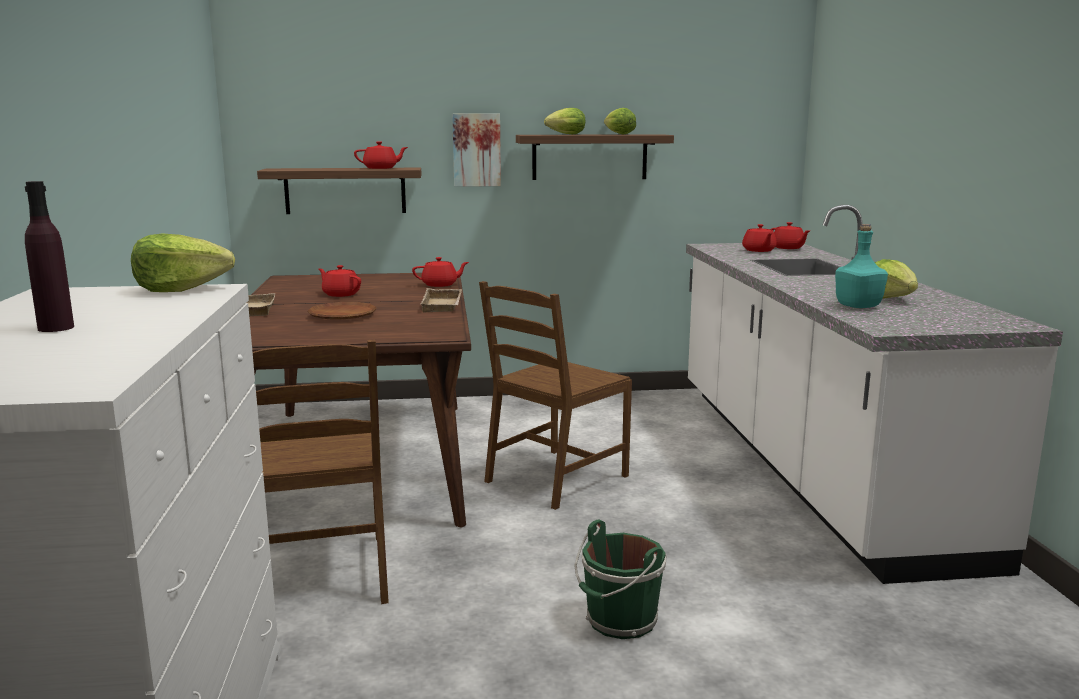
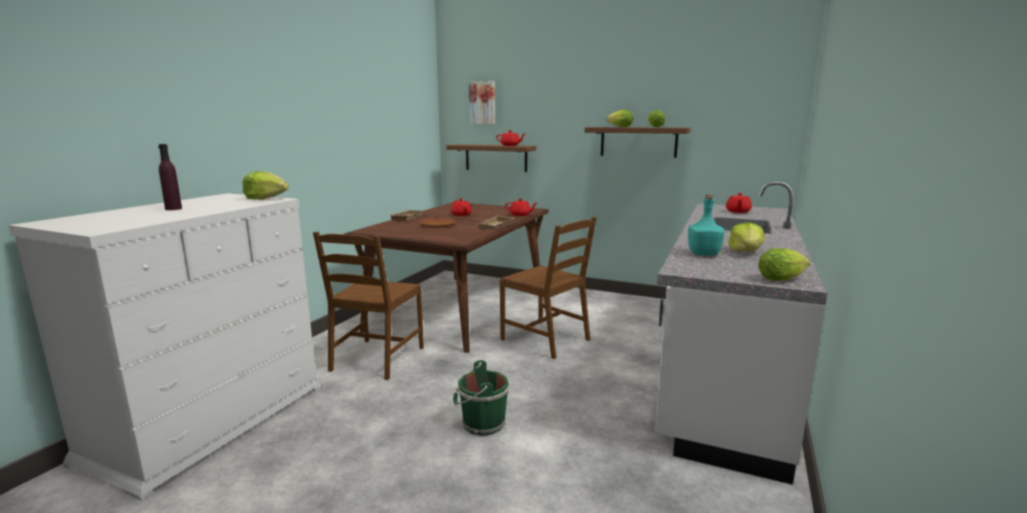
camera: 30 degrees right, 0 degrees up
picture [452,113,501,187] -> picture moved to [468,81,495,124]
brown chair [479,281,632,510] -> brown chair turned 120 degrees counterclockwise [500,217,597,359]
red teapot [771,222,810,249] -> none
none -> lettuce [758,248,810,281]

